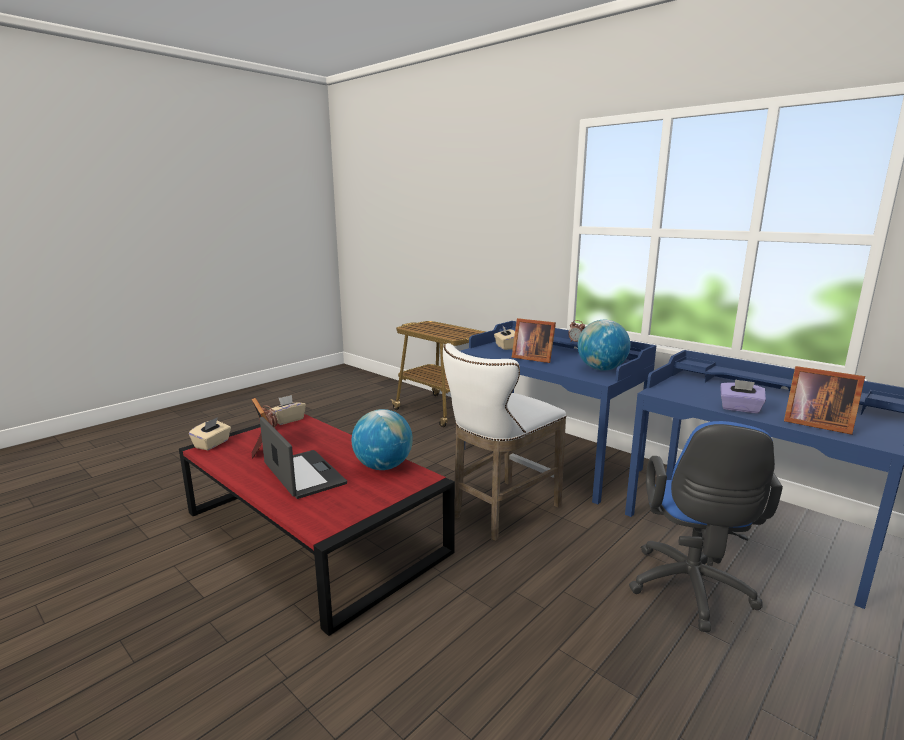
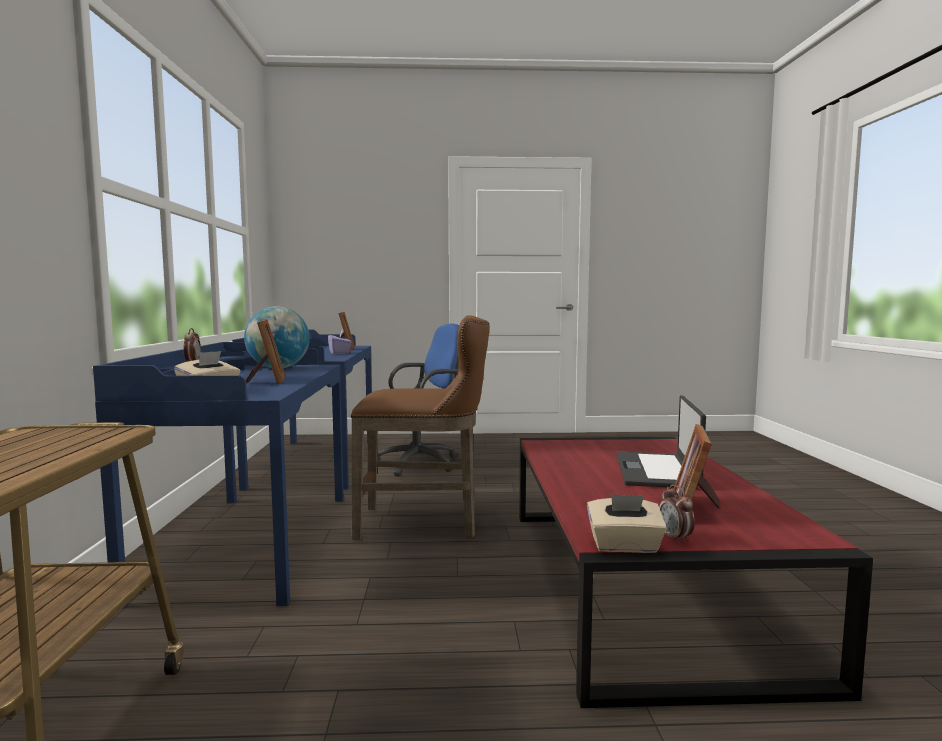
camera: 135 degrees left, 10 degrees down
beige tissue box [189,417,231,450] -> none
globe [352,409,413,470] -> none
white stool [443,343,567,541] -> brown stool [351,315,490,540]

